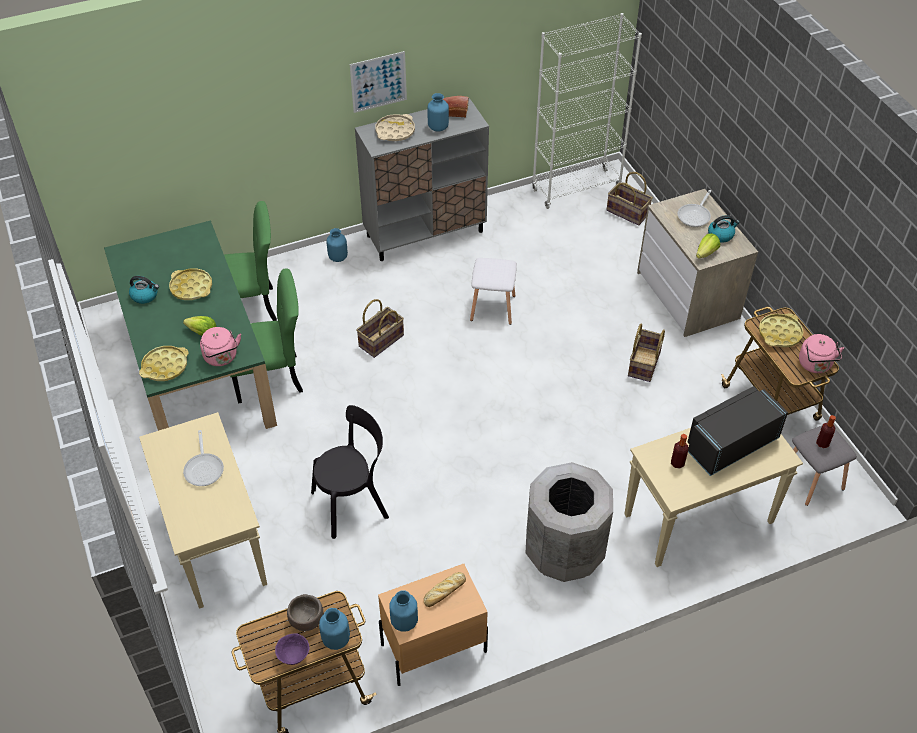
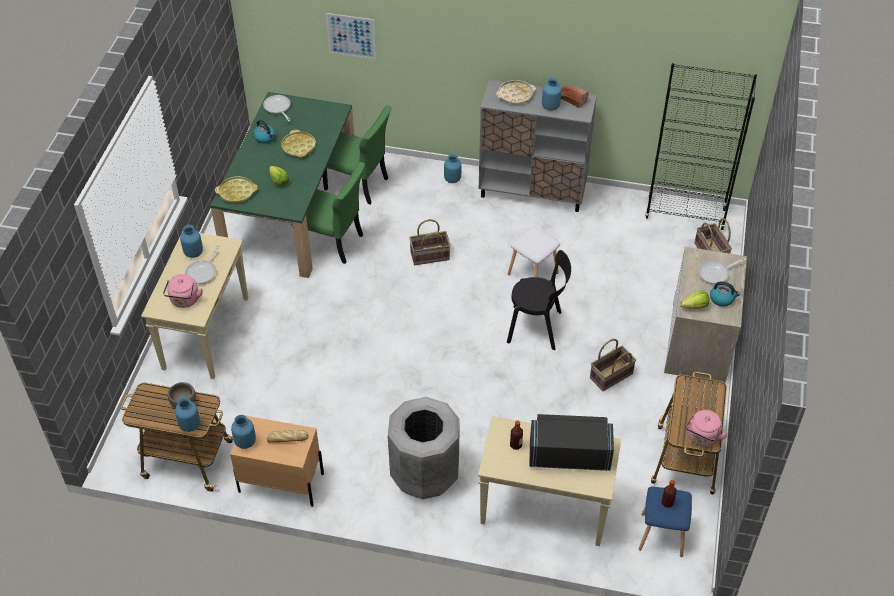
camera: 35 degrees right, 0 degrees up
pink kettle [200,327,241,366] -> pink kettle moved to [163,274,203,308]
purple bowl [275,633,310,665] -> none
black chair [311,405,389,539] -> black chair moved to [507,250,571,350]
picture [350,51,407,113] -> picture moved to [326,13,376,59]
white bookcase [532,13,642,209] -> black bookcase [645,63,757,230]
yellow tray [759,313,803,348] -> none
grey stool [792,426,857,506] -> blue stool [639,487,692,557]
none -> blue vase [180,225,203,258]
none -> frying pan [263,95,291,121]

